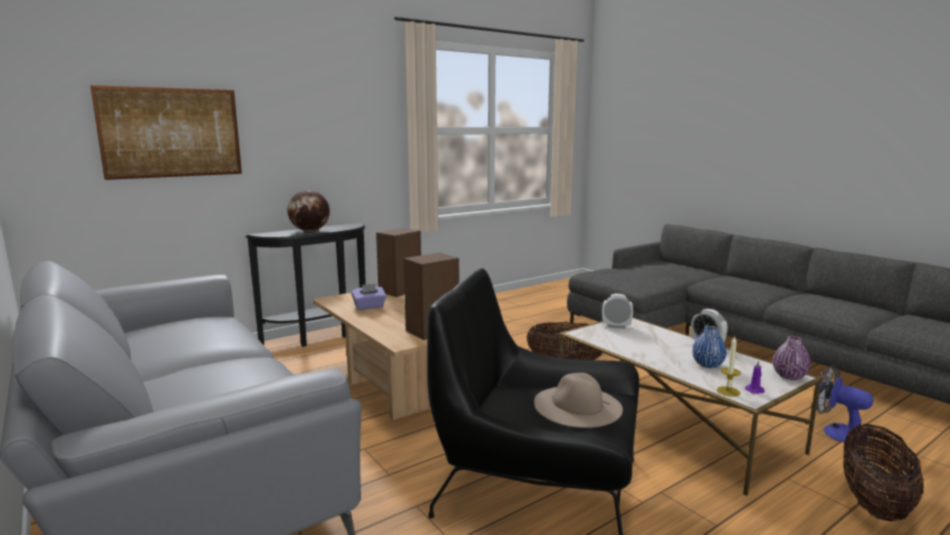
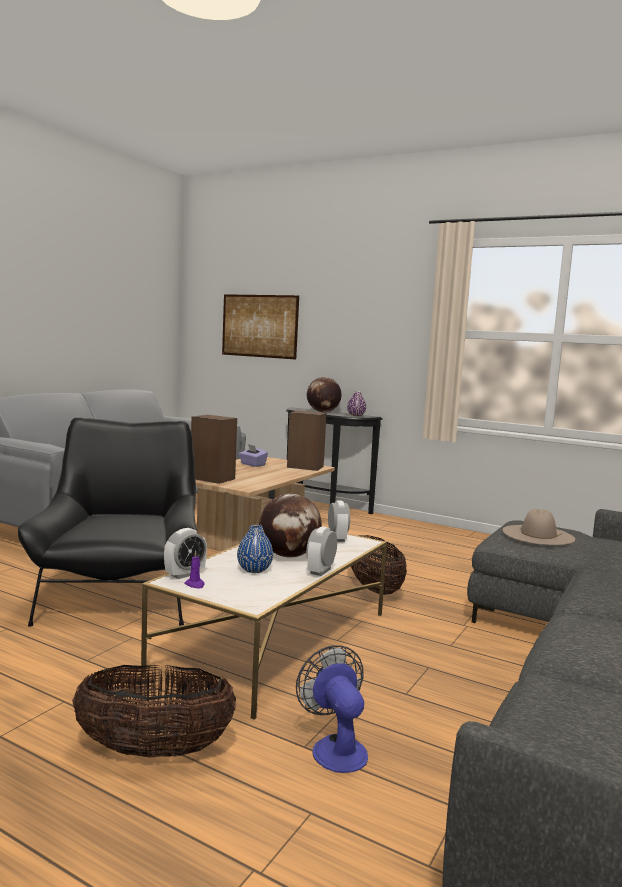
camera: 65 degrees right, 5 degrees down
beige hat [534,373,623,428] -> beige hat moved to [503,509,575,545]
candle [717,337,741,397] -> alarm clock [164,528,207,579]
purple vase [773,336,811,380] -> purple vase moved to [347,391,366,416]
fan [816,365,873,443] -> fan turned 45 degrees counterclockwise [296,645,368,773]
none -> globe [259,494,322,557]

